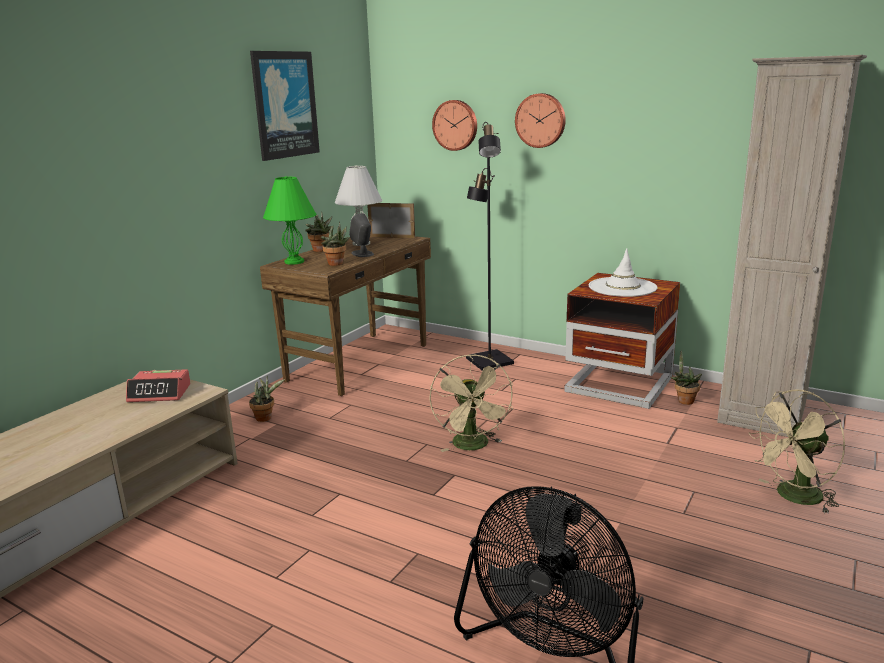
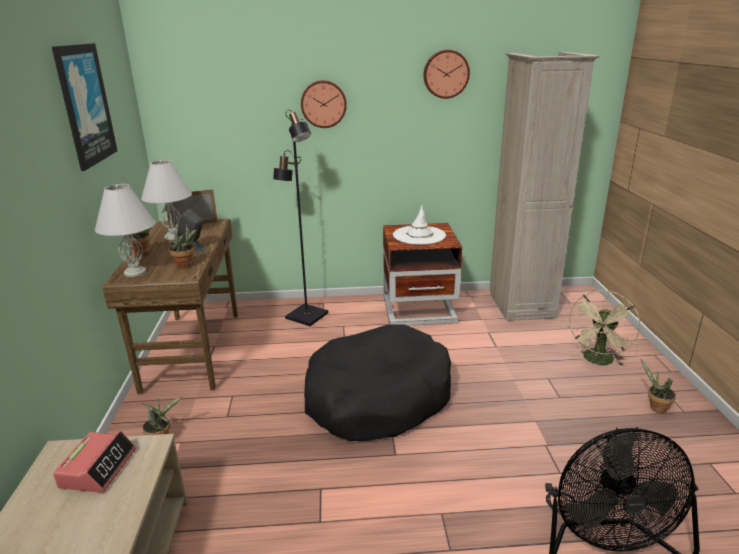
camera: 35 degrees left, 5 degrees up
alarm clock [126,369,191,402] -> alarm clock turned 45 degrees counterclockwise [53,431,136,493]
green table lamp [263,176,316,265] -> white table lamp [95,184,155,277]
beige fan [429,354,513,452] -> black dog bed [304,324,451,441]
wall clock [432,100,477,151] -> wall clock moved to [423,50,470,99]
potted plant [671,351,702,405] -> potted plant moved to [641,359,676,413]

